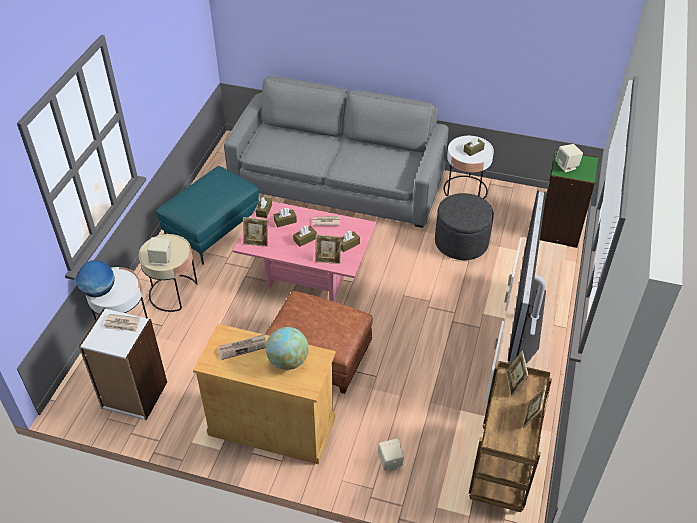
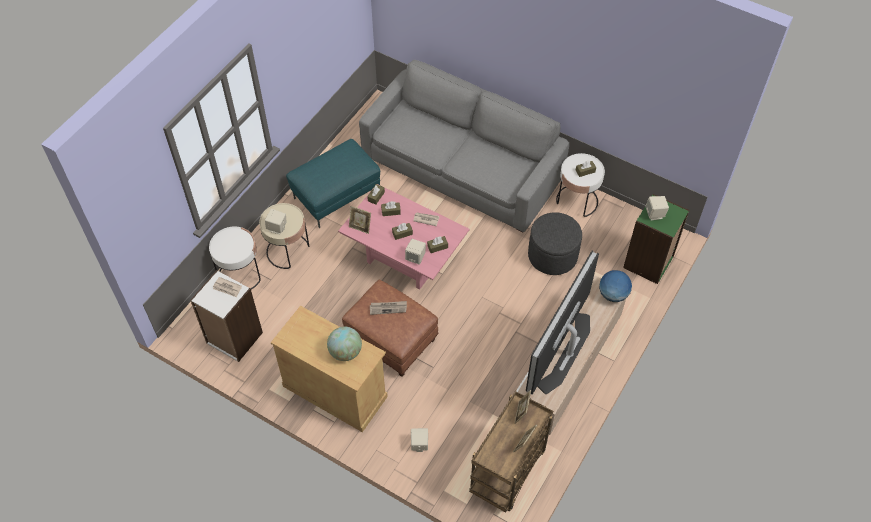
camera: 15 degrees right, 10 degrees up
globe [76,260,115,297] -> globe moved to [599,270,632,302]
newspaper [218,334,266,360] -> newspaper moved to [370,301,407,315]
picture frame [315,235,342,264] -> beige speaker [405,239,426,265]

